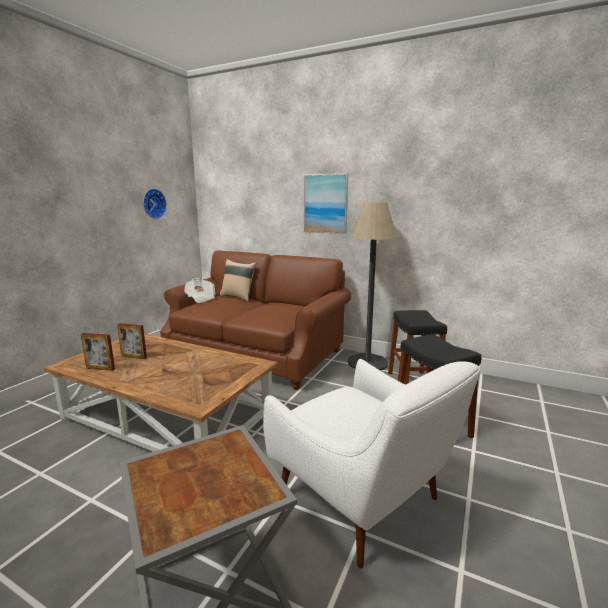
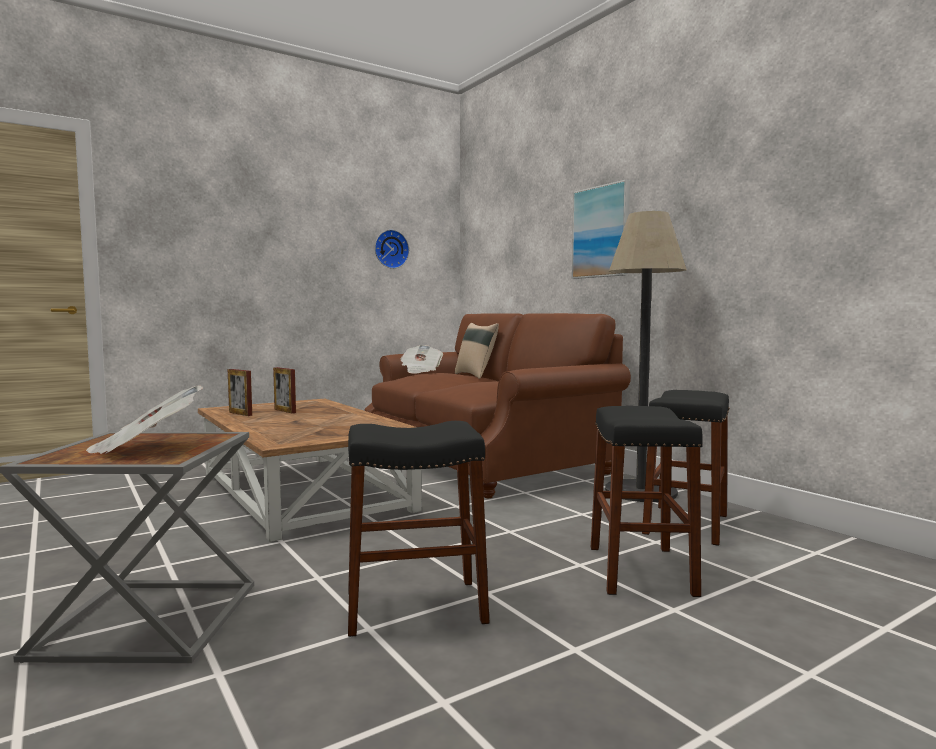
camera: 30 degrees right, 10 degrees down
white armchair [263,359,480,568] -> black stool [348,421,489,637]
none -> newspaper [86,385,203,454]

